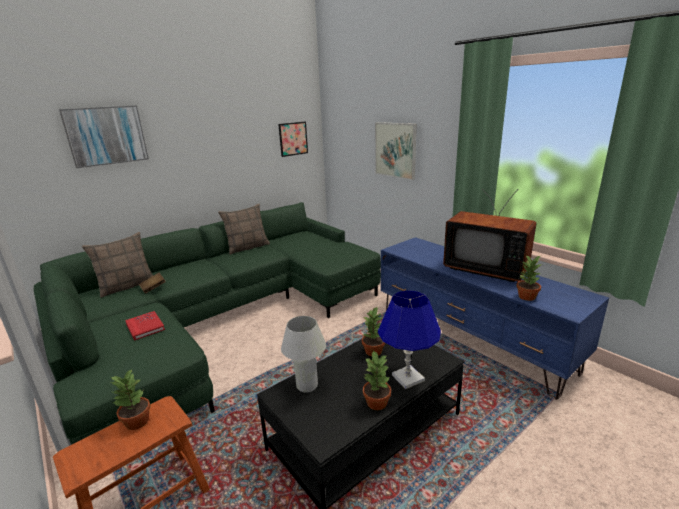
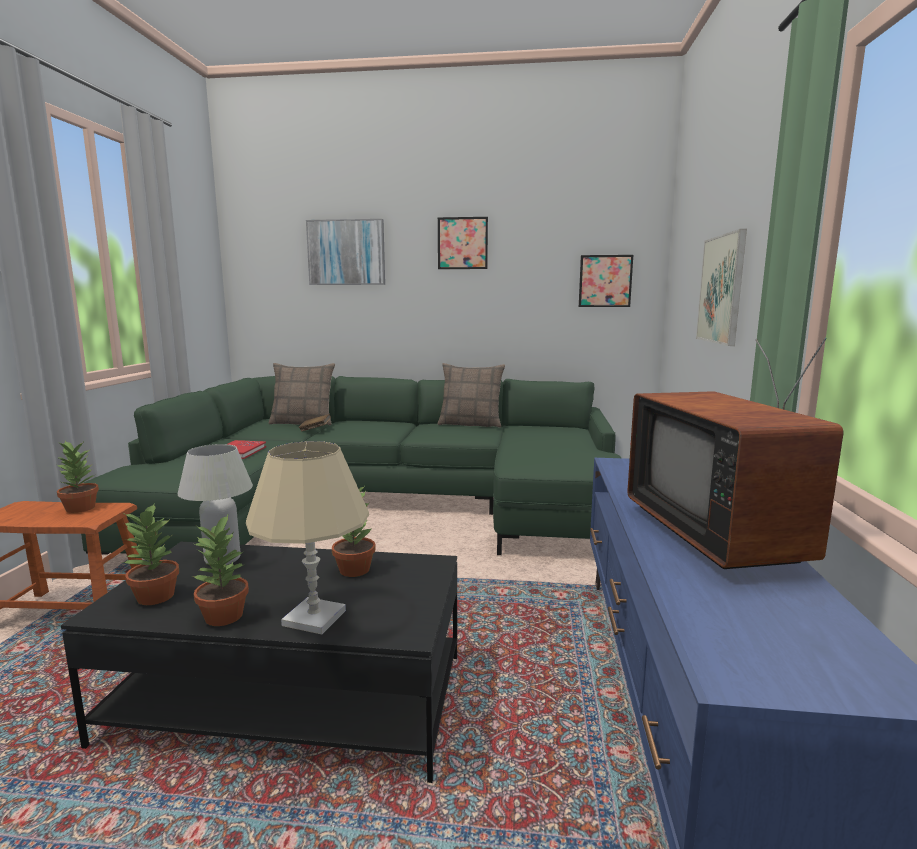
camera: 45 degrees right, 10 degrees down
blue table lamp [378,290,441,389] -> beige table lamp [246,441,369,635]
potted plant [516,255,542,301] -> potted plant moved to [121,502,179,605]
none -> picture [438,217,488,269]

